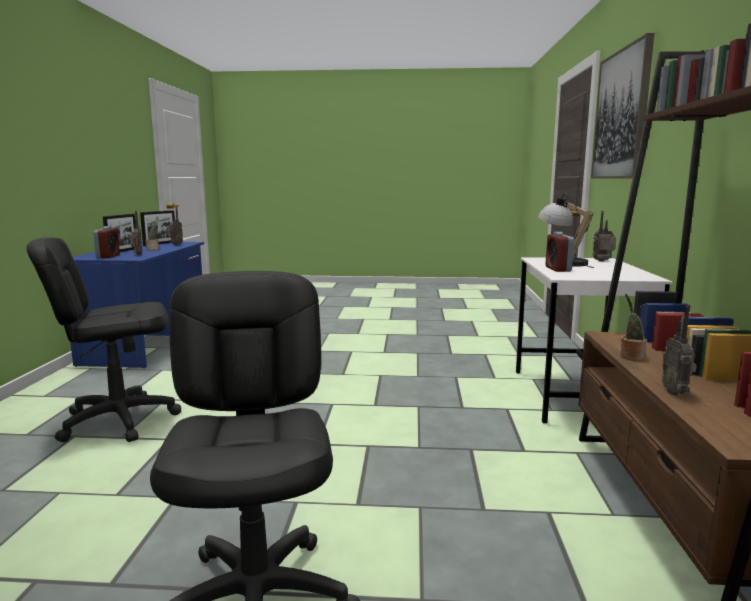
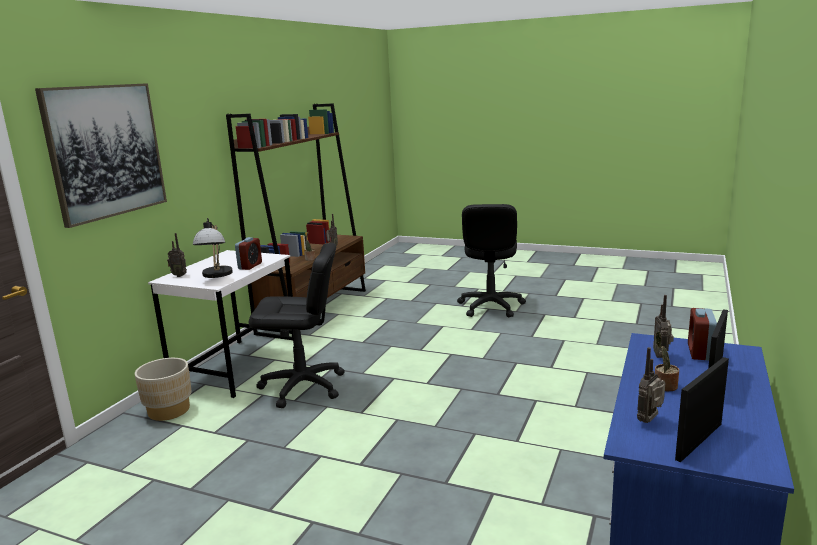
camera: 160 degrees left, 5 degrees up
black office chair [26,237,181,442] -> black office chair moved to [249,243,345,408]
none -> beige planter [135,358,191,421]

